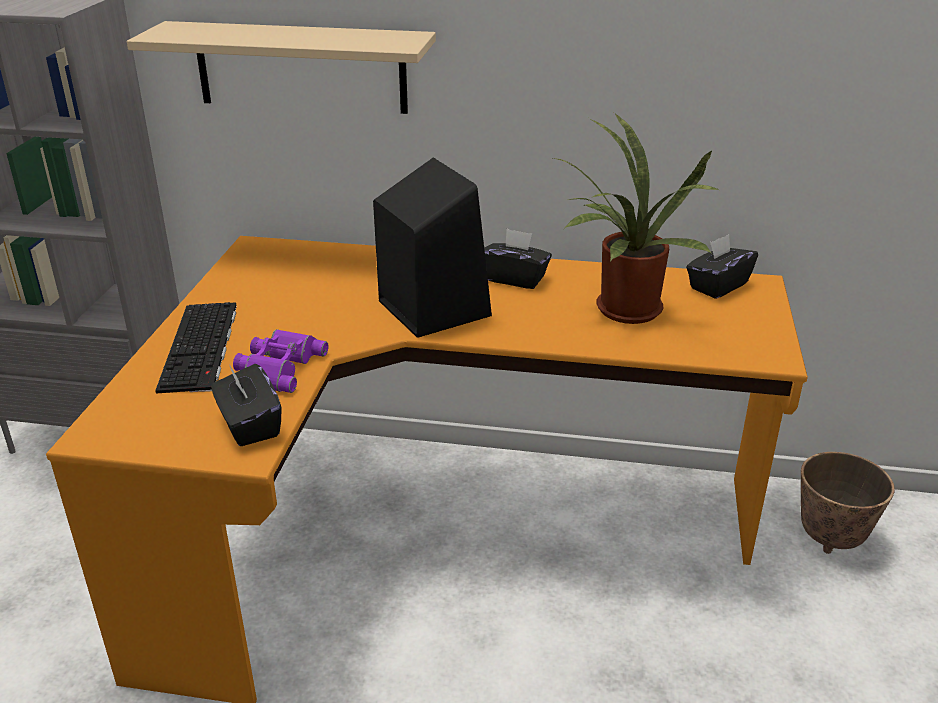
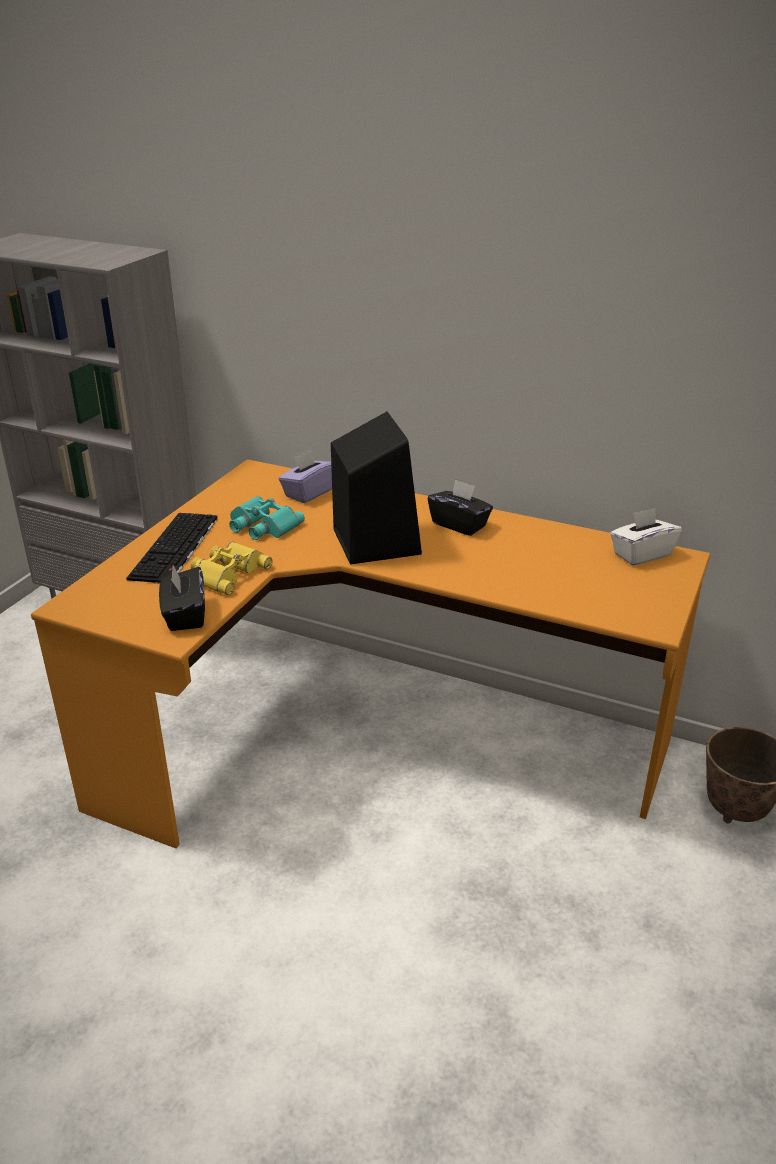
camera: 15 degrees right, 0 degrees up
beige shelf [127,21,436,114] -> none
purple binoculars [233,329,328,393] -> yellow binoculars [191,542,273,595]
potted plant [553,113,719,324] -> none
black tissue box [686,234,758,299] -> white tissue box [610,508,682,566]
none -> turquoise binoculars [229,496,305,540]
none -> purple tissue box [278,450,332,503]

